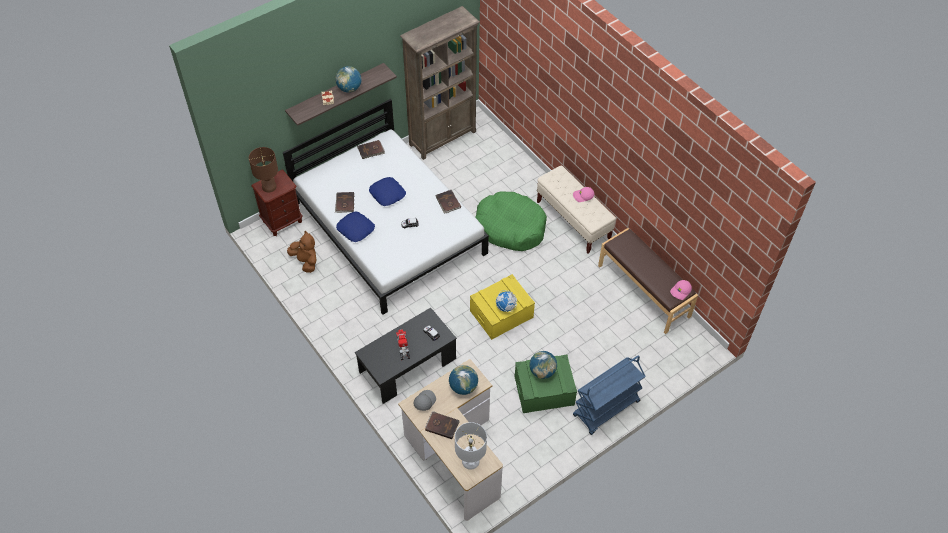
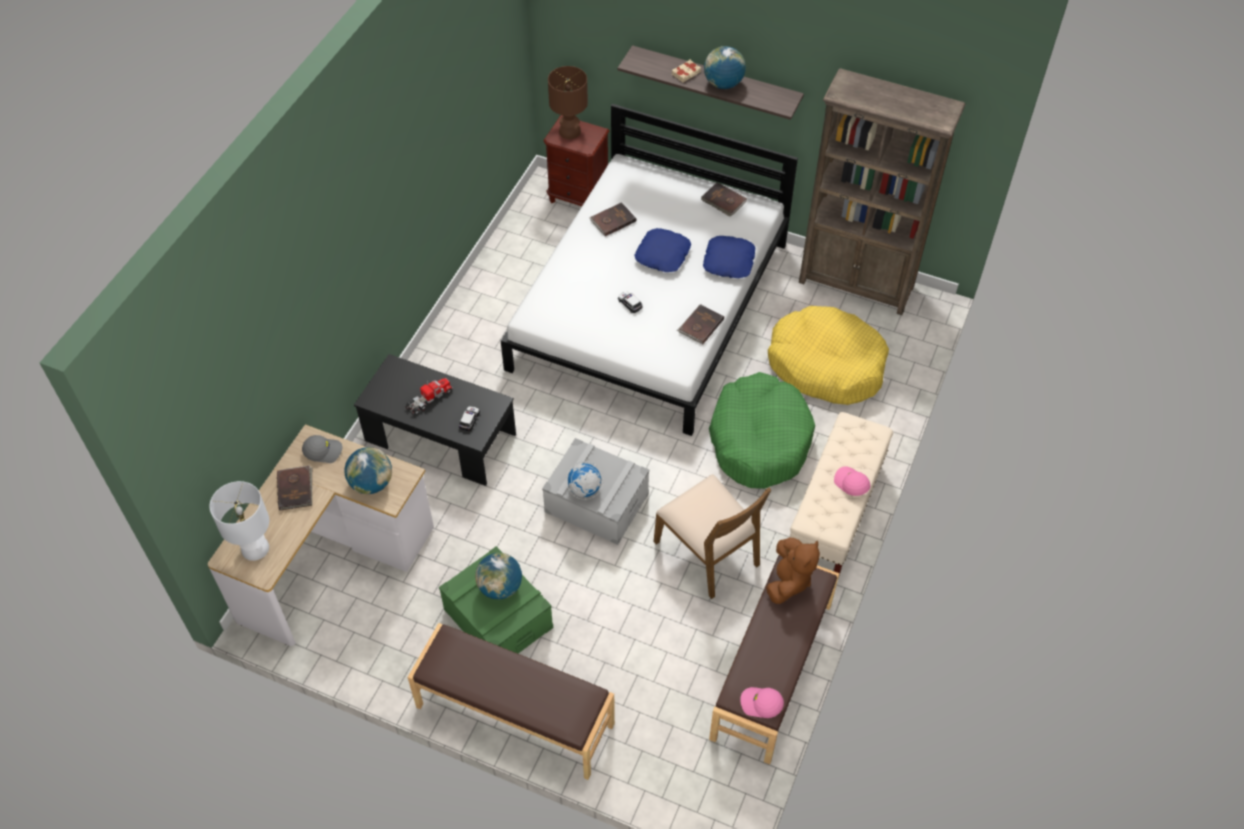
camera: 60 degrees right, 0 degrees up
brown plush toy [287,231,316,273] -> brown plush toy moved to [766,538,820,604]
blue pillow [336,212,375,242] -> blue pillow moved to [703,236,756,278]
yellow storage box [470,274,535,340] -> grey storage box [542,438,649,545]
blue cart [573,355,646,435] -> brown bench [408,623,615,780]
none -> brown chair [654,474,771,599]
none -> yellow dog bed [768,306,889,405]

